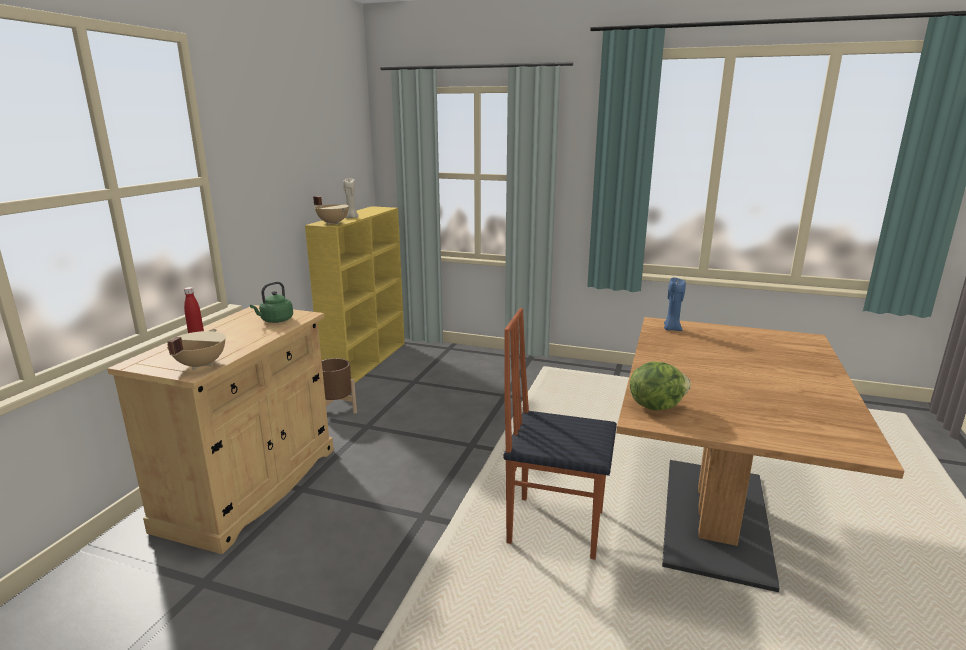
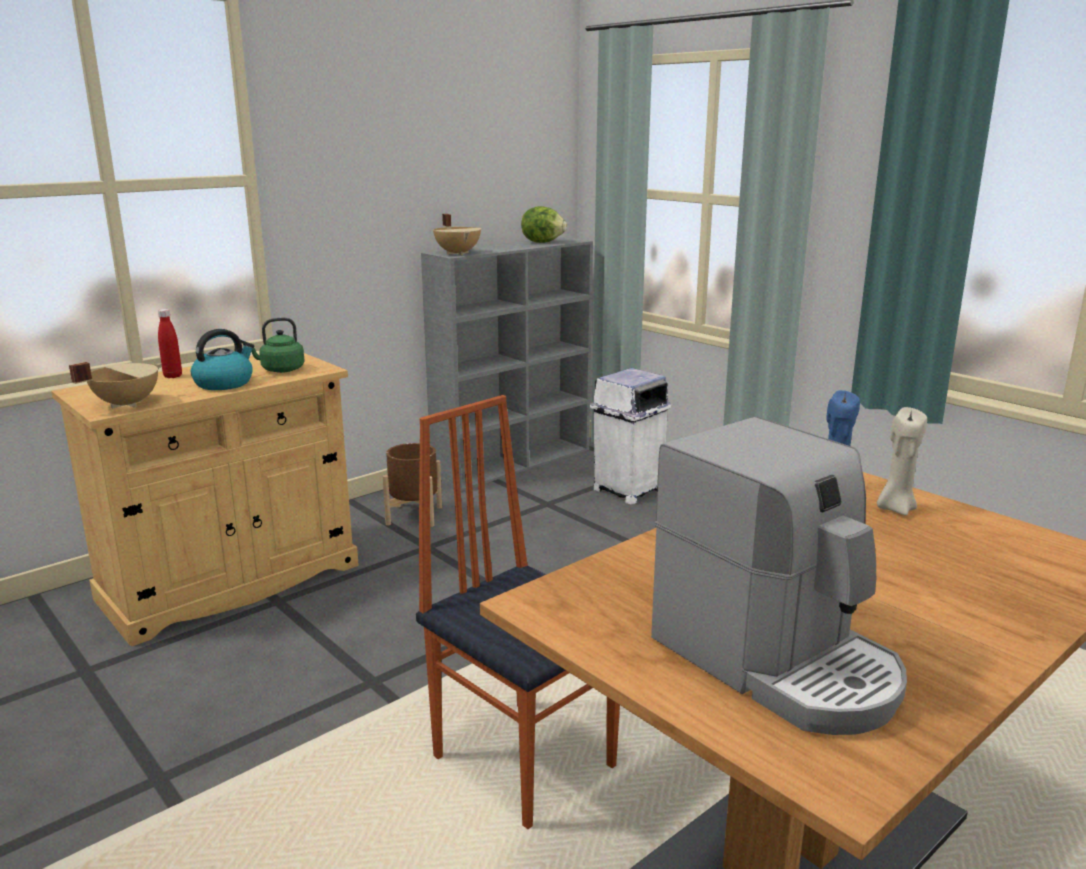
camera: 30 degrees right, 0 degrees up
yellow bookcase [305,206,405,383] -> grey bookcase [421,237,593,491]
beige candle [343,178,359,218] -> beige candle moved to [877,407,927,516]
lettuce [630,361,691,411] -> lettuce moved to [521,206,567,243]
none -> kettle [191,329,254,390]
none -> white trash can [590,368,672,504]
none -> coffee machine [651,417,907,735]

